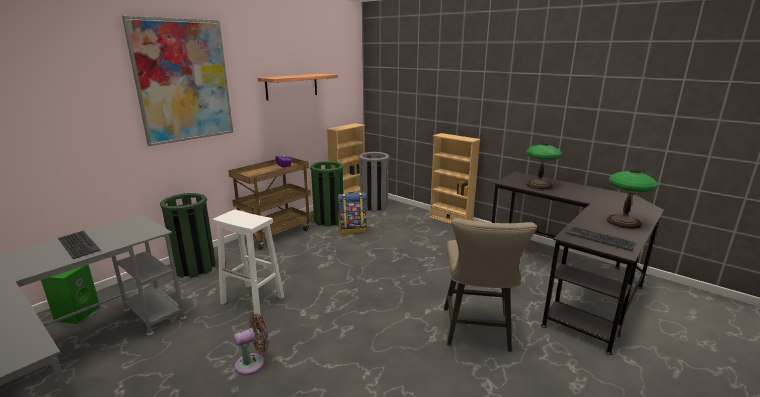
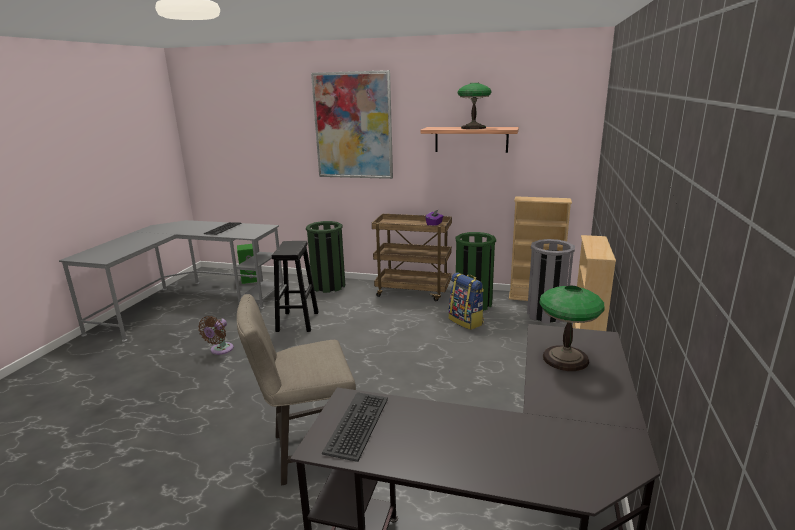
camera: 65 degrees right, 0 degrees up
white stool [213,209,284,317] -> black stool [272,241,319,332]
brown fan [234,314,269,375] -> brown fan turned 75 degrees clockwise [198,316,234,355]
table lamp [607,170,658,229] -> table lamp moved to [458,83,491,129]

